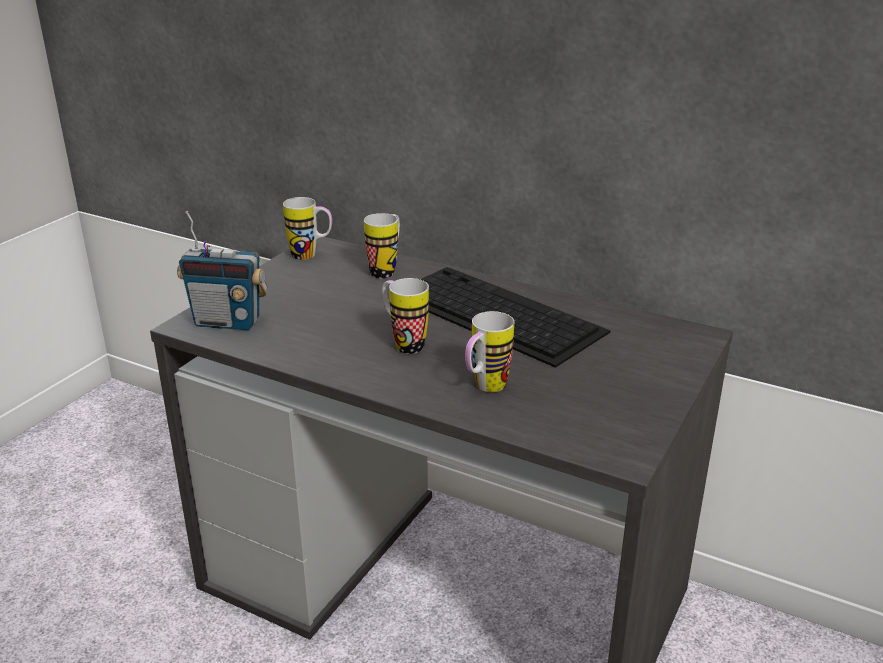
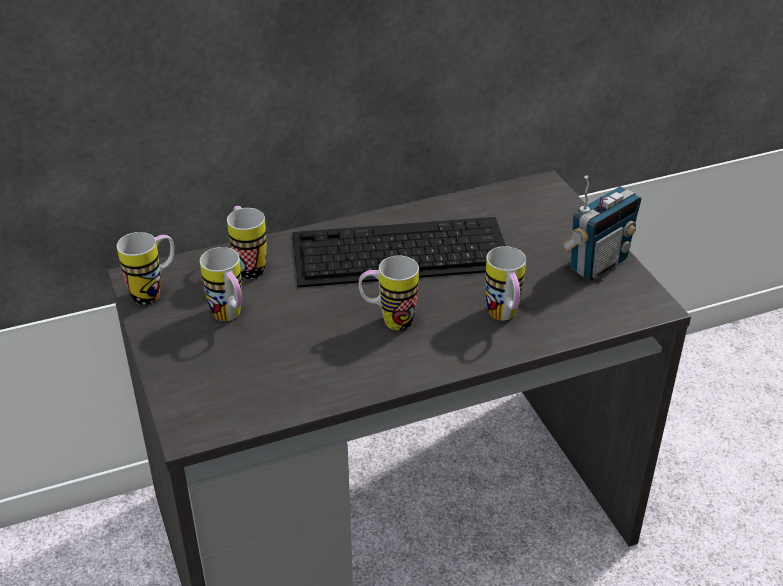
camera: 50 degrees left, 10 degrees up
radio [177,211,268,330] -> radio moved to [561,175,641,281]
none -> mug [200,247,242,321]

